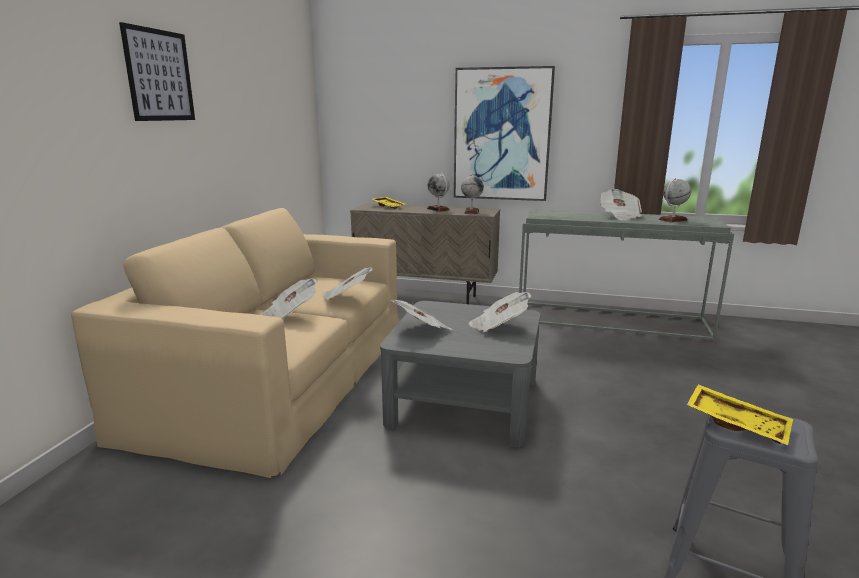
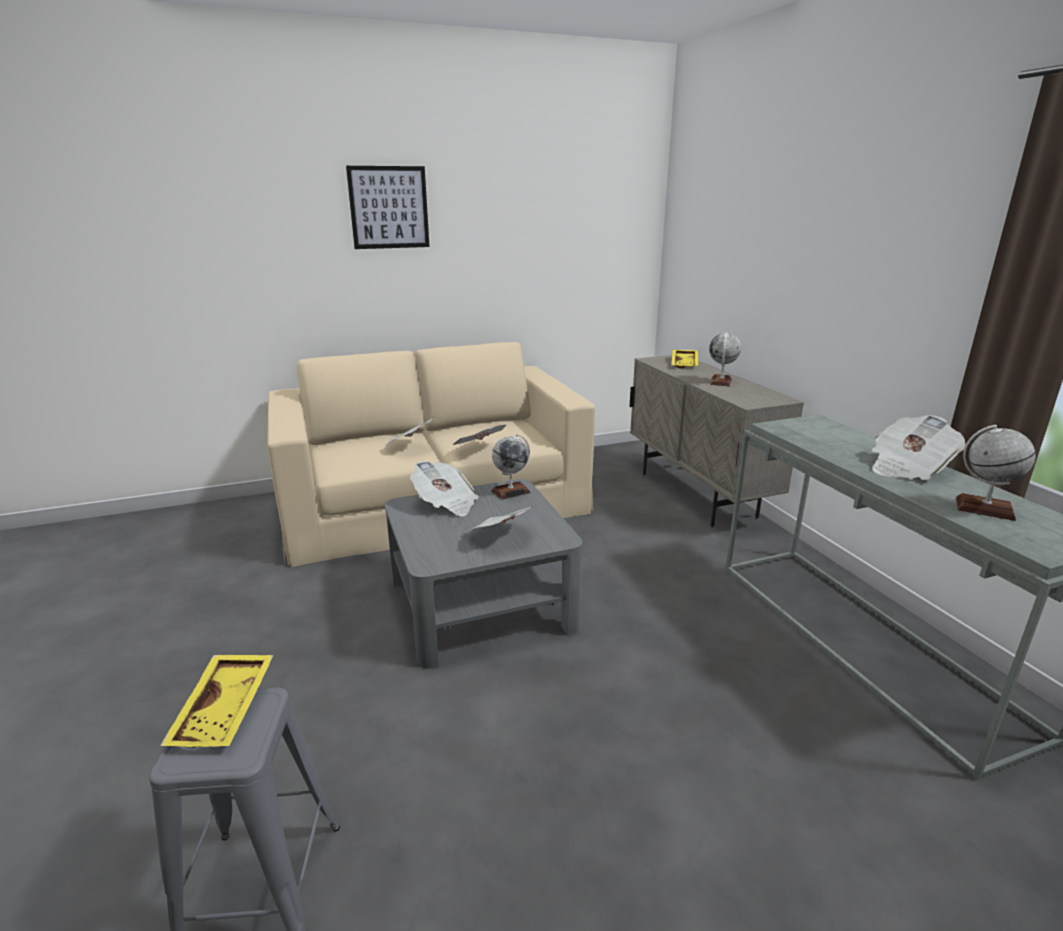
camera: 55 degrees right, 5 degrees up
picture [454,66,555,201] -> none
globe [461,174,484,214] -> globe moved to [491,434,531,500]

